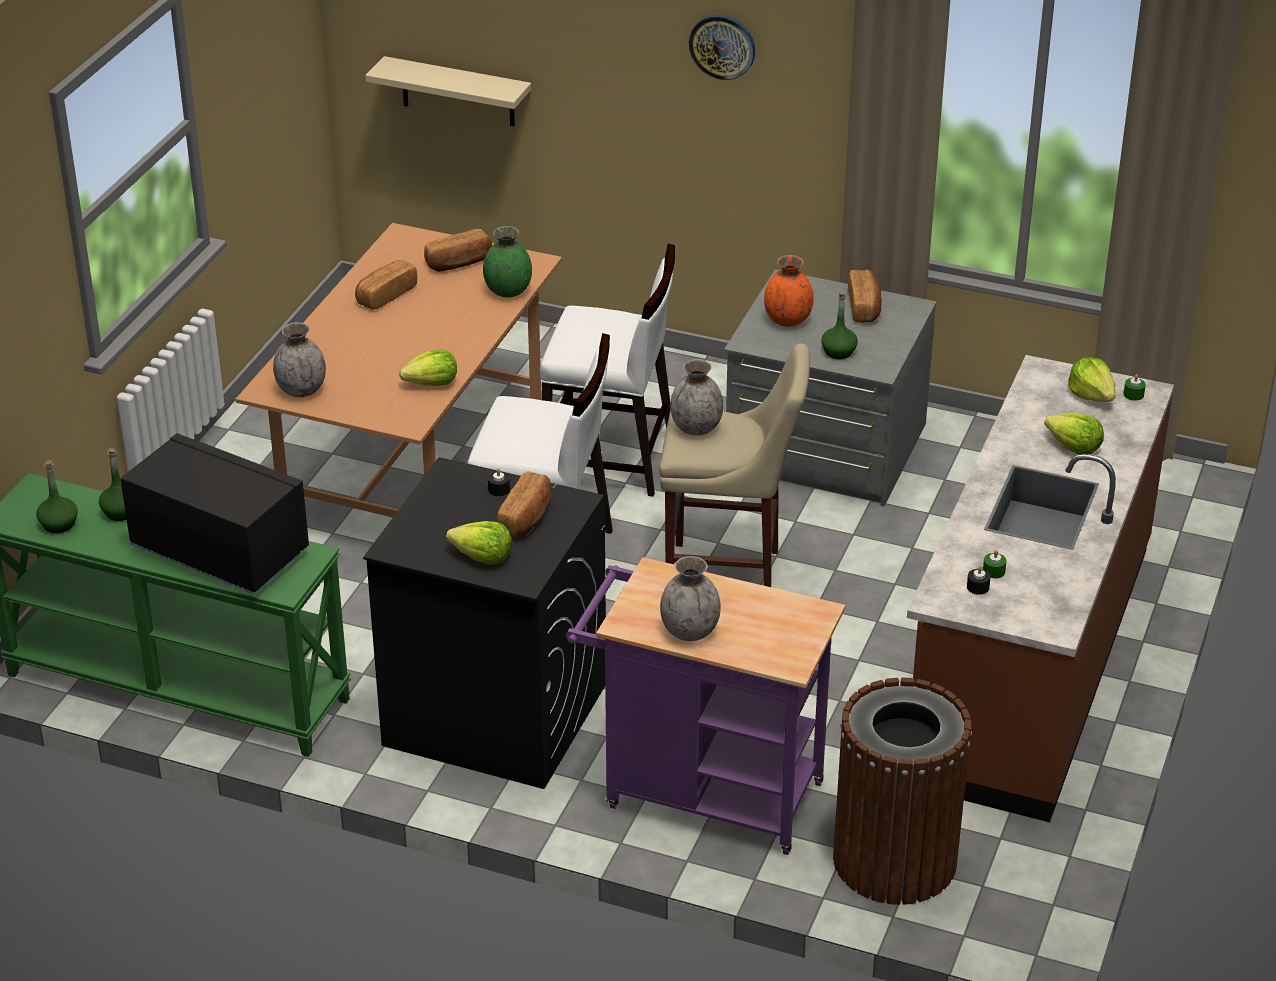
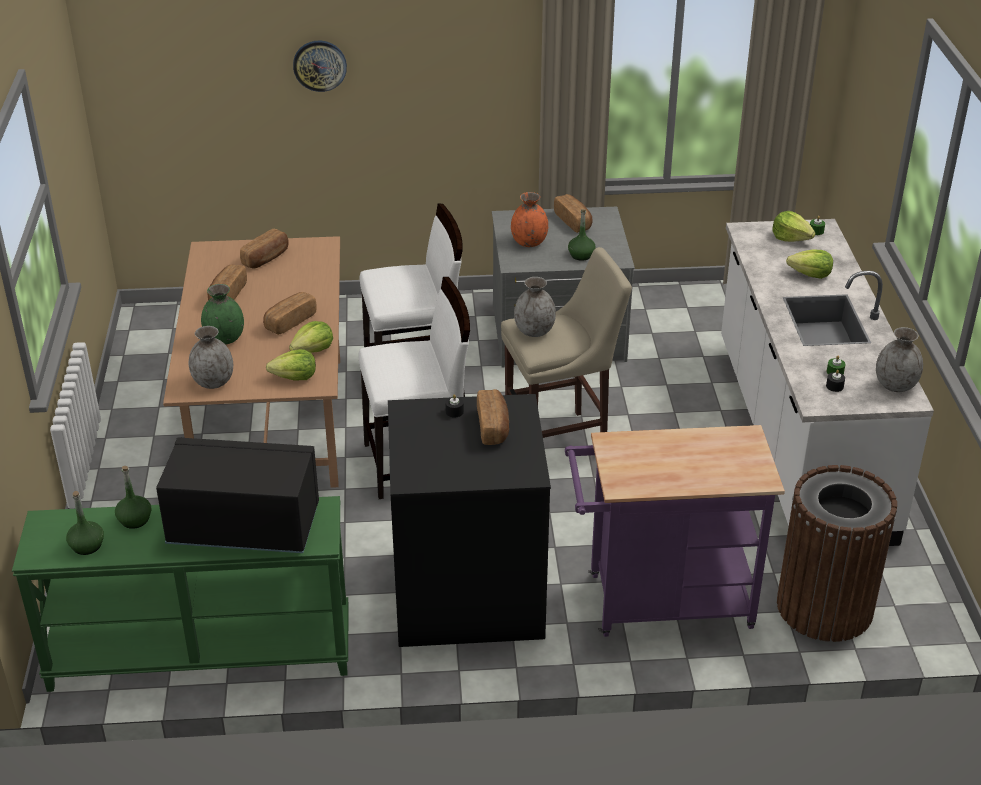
camera: 25 degrees left, 0 degrees up
beige shelf [365,56,531,126] -> none
lettuce [446,521,512,565] -> lettuce moved to [266,349,316,380]
green vase [483,226,532,297] -> green vase moved to [201,284,244,345]
grey vase [660,556,721,641] -> grey vase moved to [876,327,923,392]
wall clock [689,15,755,80] -> wall clock moved to [293,41,347,92]
brown counter [907,355,1174,822] -> white counter [721,219,934,546]
none -> bread [263,292,316,335]

